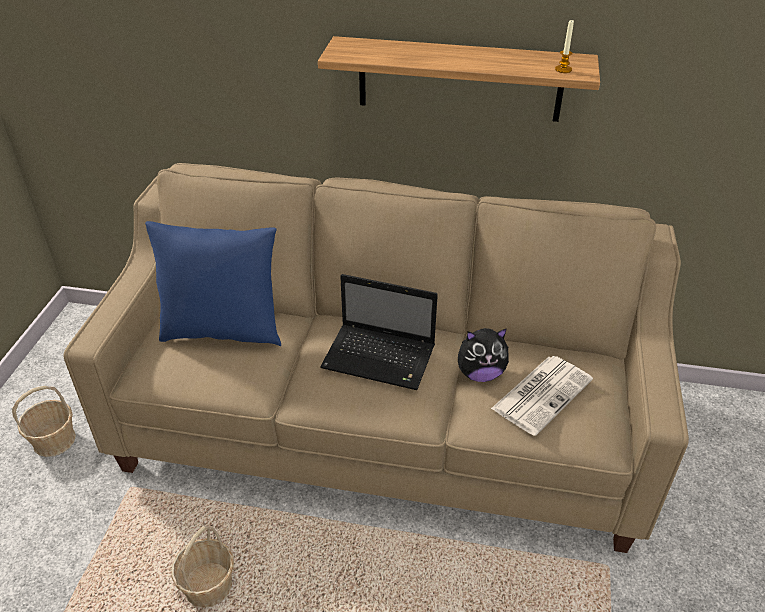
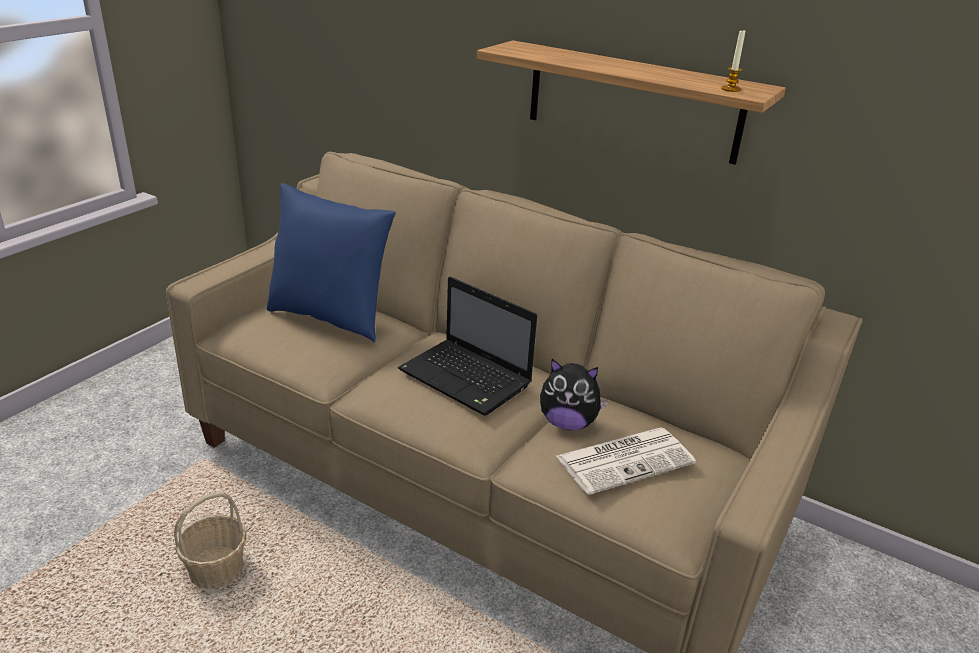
camera: 20 degrees right, 10 degrees down
basket [12,386,76,457] -> none

